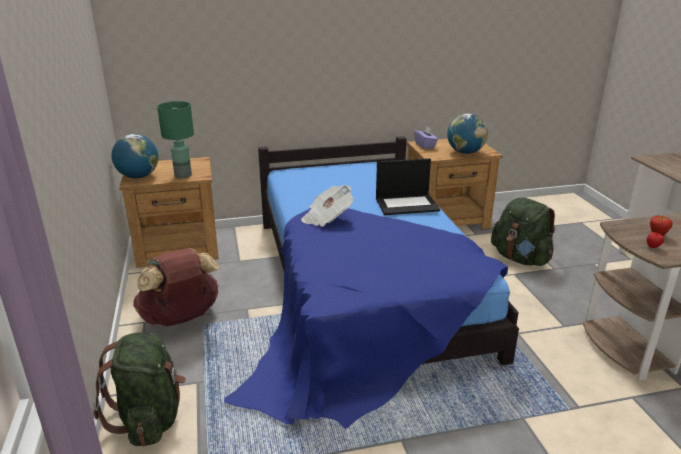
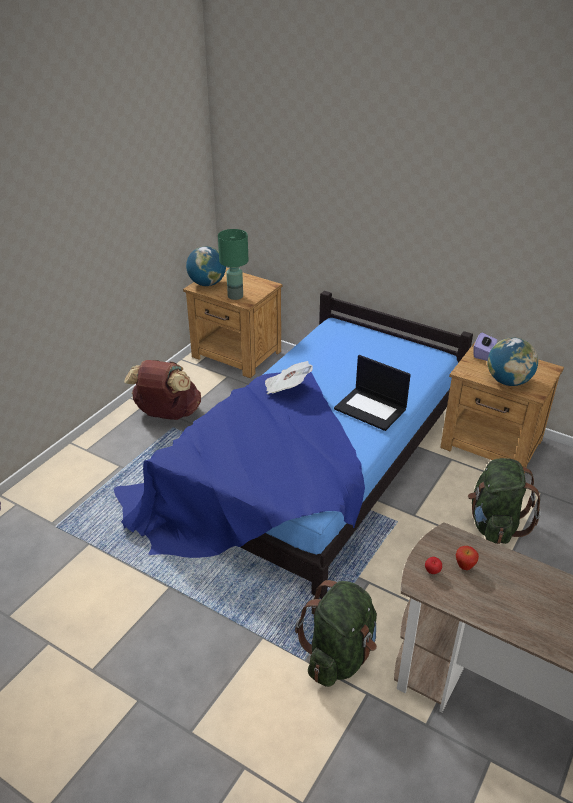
camera: 45 degrees right, 10 degrees up
green backpack [93,333,186,446] -> green backpack moved to [295,580,377,687]

